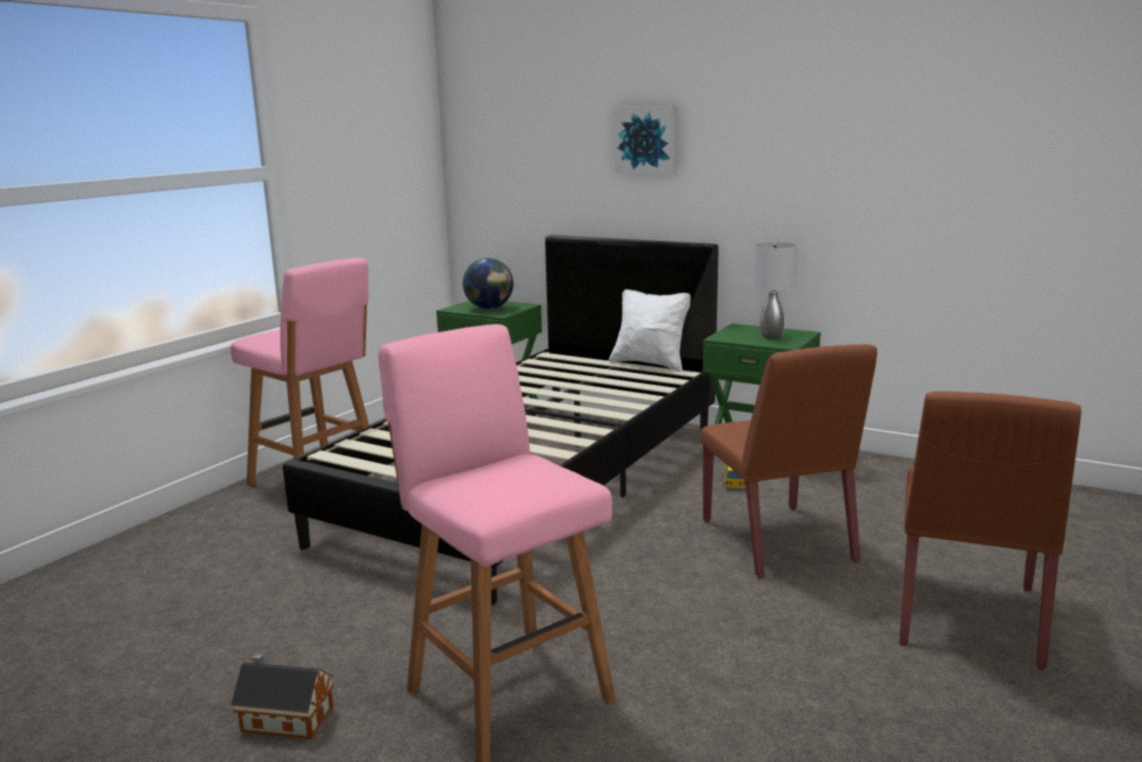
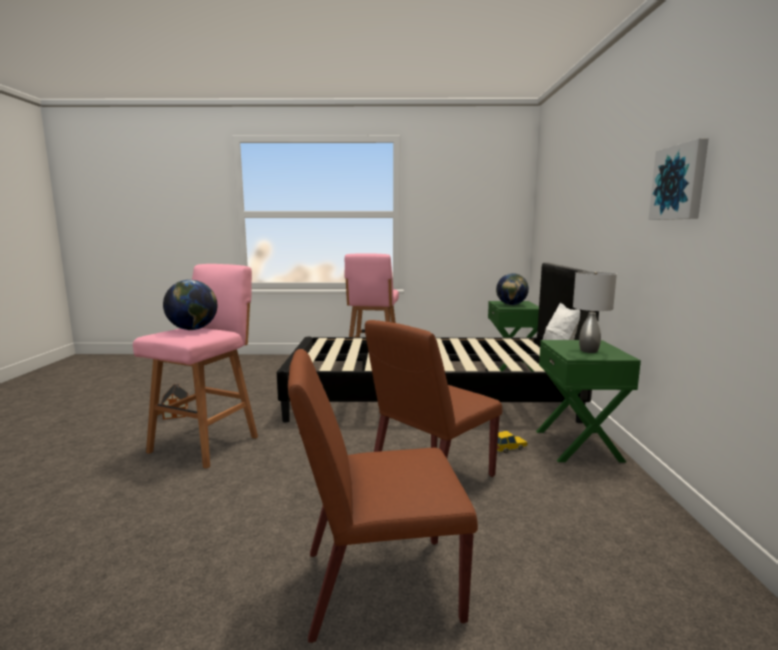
camera: 60 degrees right, 5 degrees down
picture [614,106,678,175] -> picture moved to [648,138,709,220]
none -> globe [163,280,217,330]

